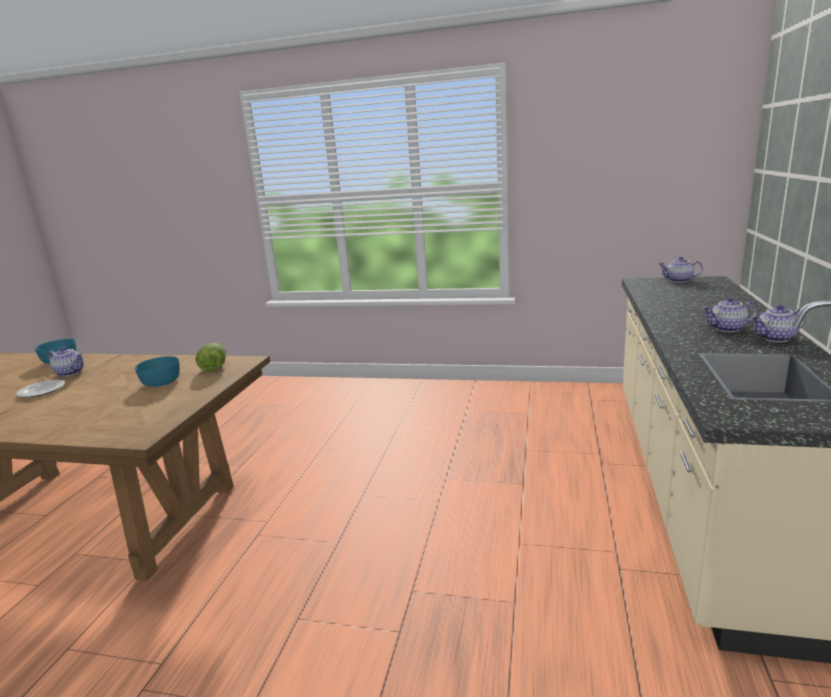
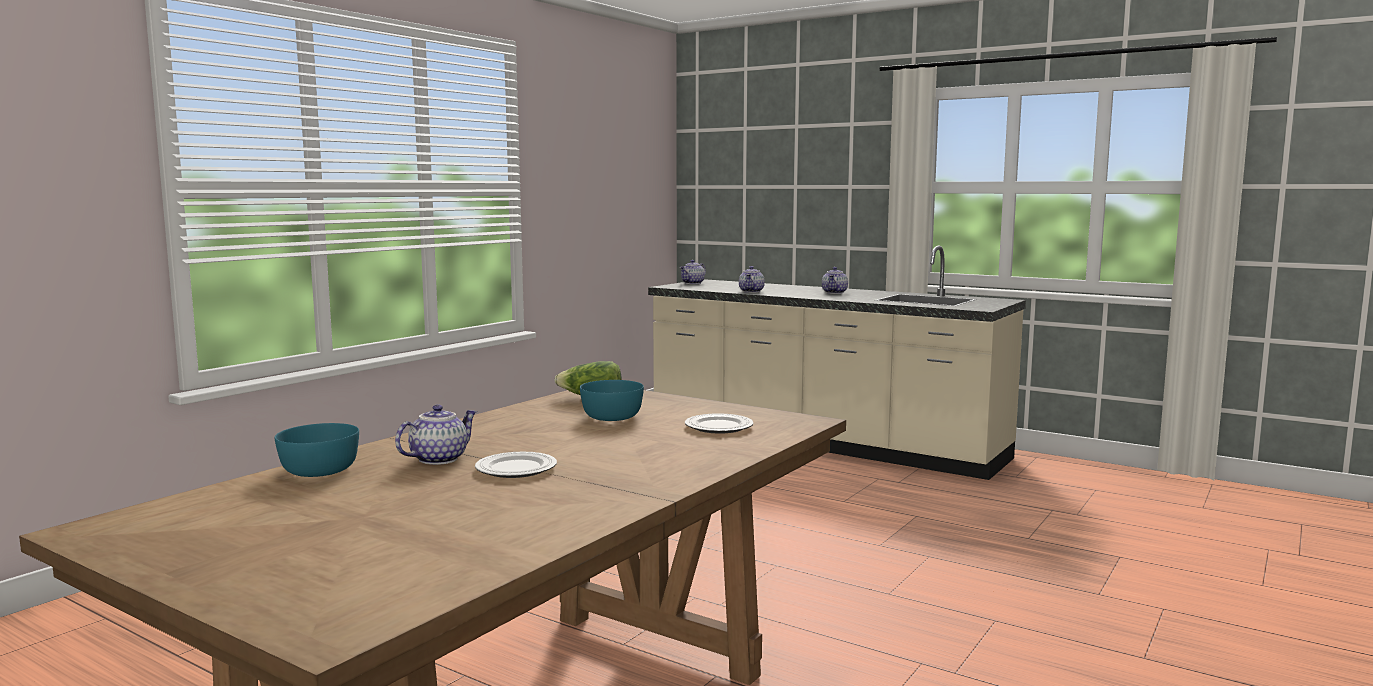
camera: 70 degrees left, 10 degrees down
teapot [751,305,806,342] -> teapot moved to [739,266,765,293]
none -> plate [685,413,754,434]

